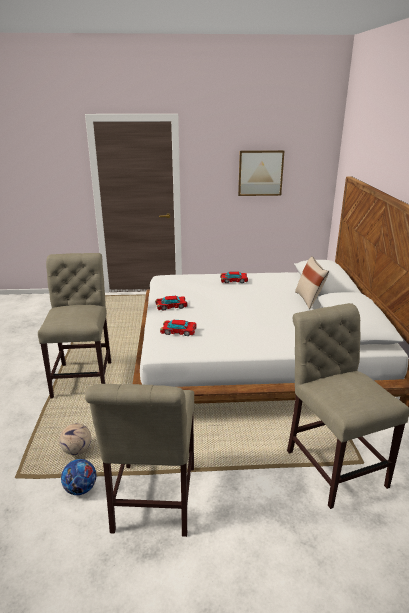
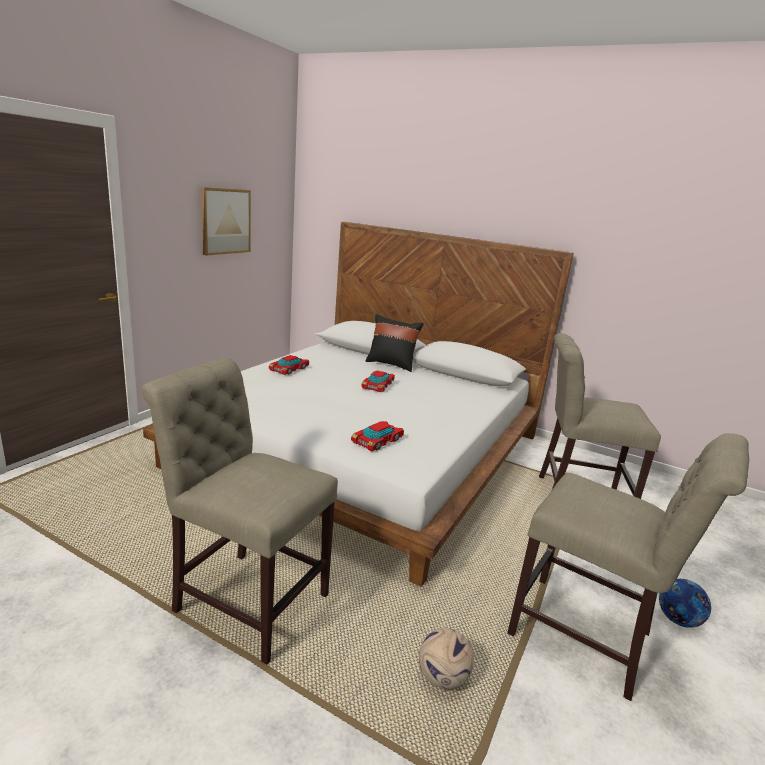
camera: 60 degrees left, 5 degrees down
football [61,459,96,495] -> football moved to [659,579,711,628]
toy car [155,296,188,311] -> toy car moved to [361,371,395,392]
beige pillow [295,256,329,309] -> black pillow [365,314,424,372]

